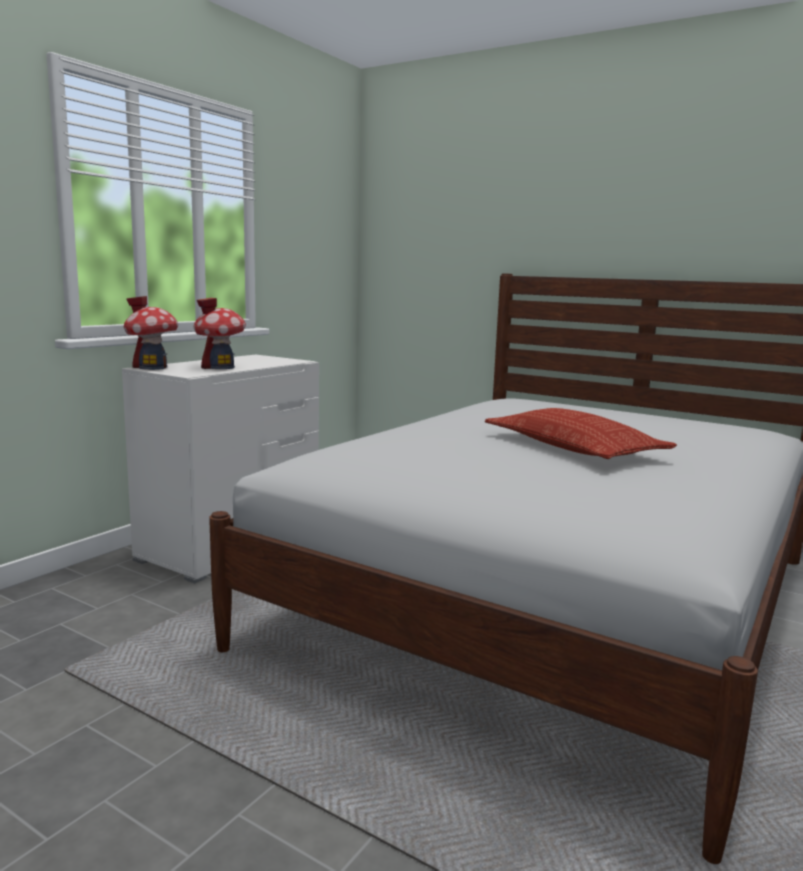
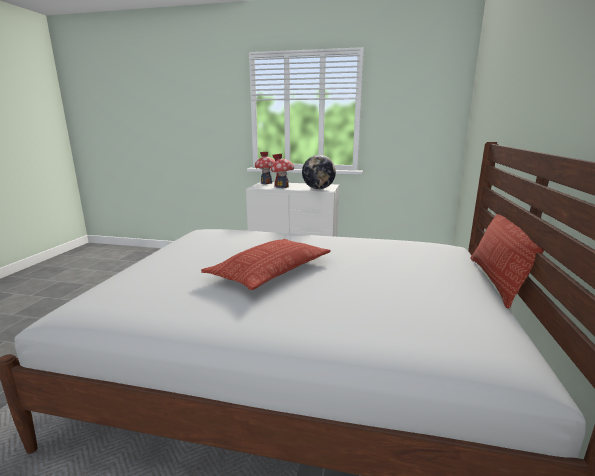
camera: 70 degrees right, 5 degrees up
none -> globe [302,155,336,189]
none -> pillow [470,214,544,309]

